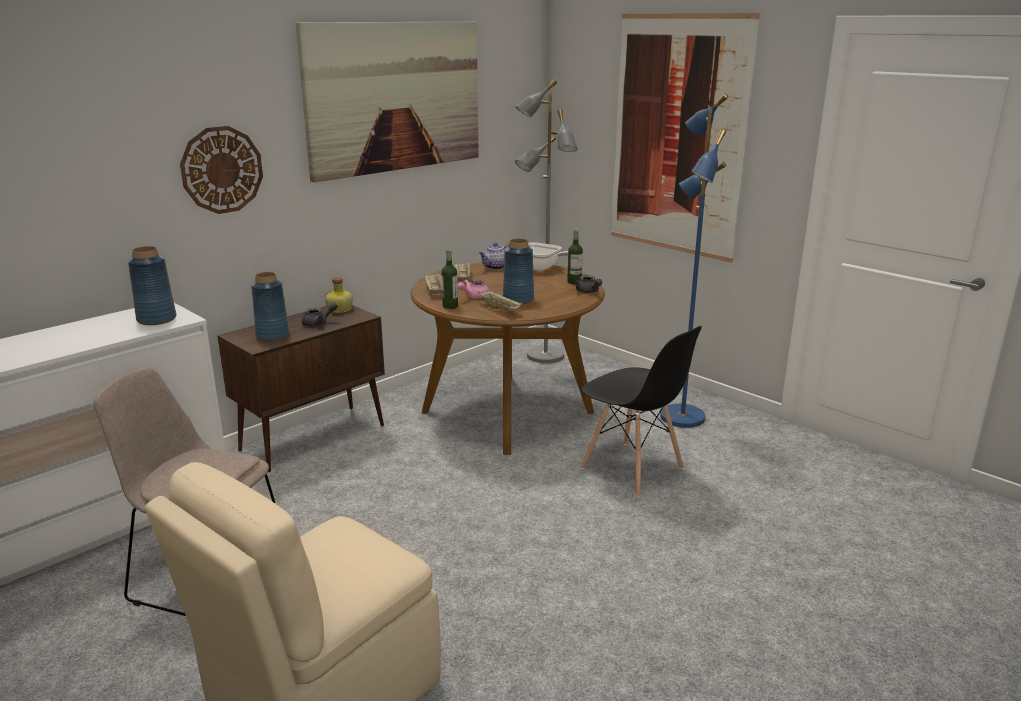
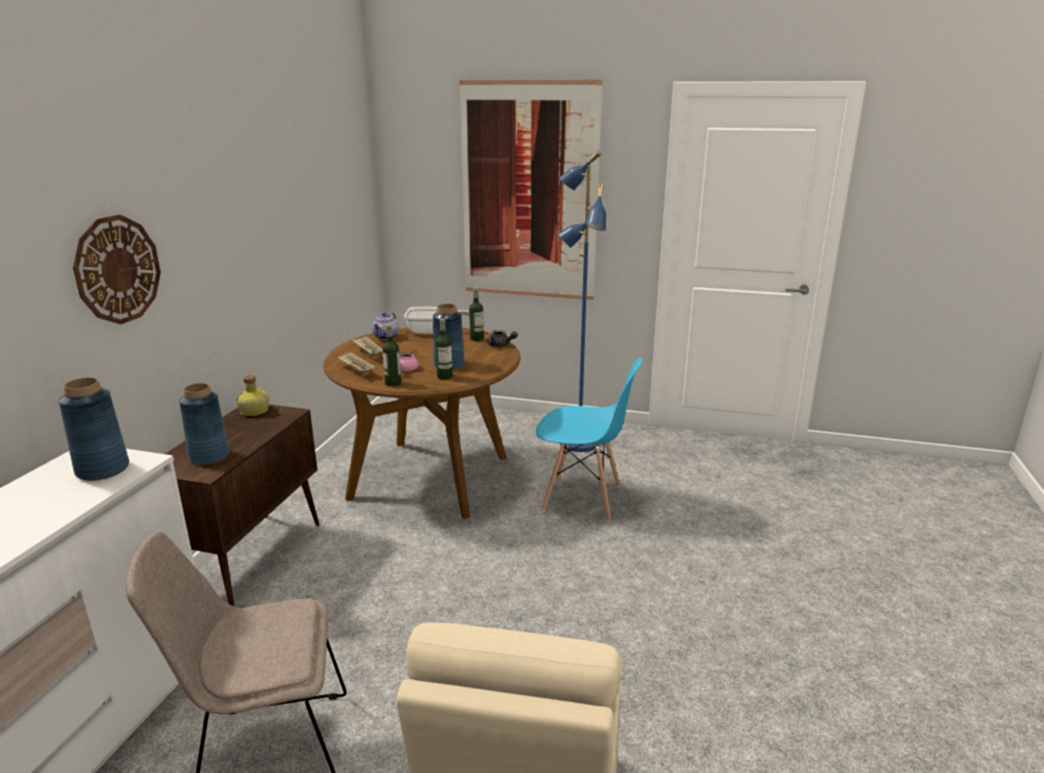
camera: 30 degrees left, 0 degrees up
picture [295,21,479,182] -> none
grey teapot [302,302,338,327] -> none
beige tray [478,290,522,309] -> bottle [435,319,453,380]
grey floor lamp [515,79,577,363] -> none
black chair [580,326,702,497] -> blue chair [536,358,642,522]

